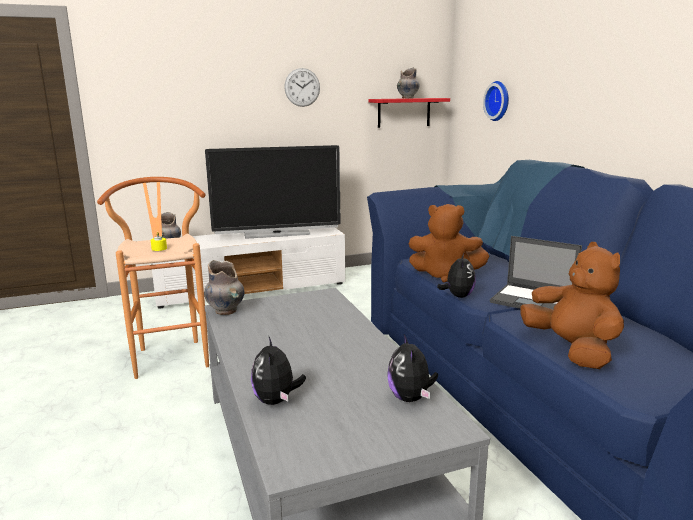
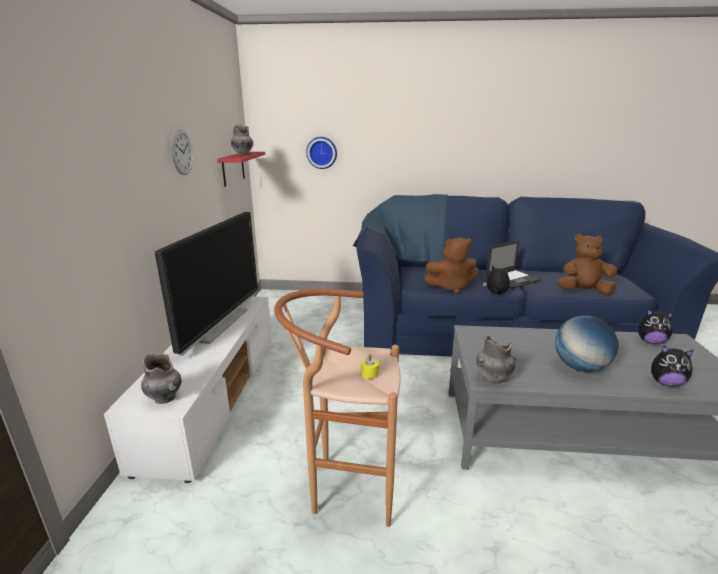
camera: 65 degrees left, 5 degrees up
brown plush toy [409,204,489,282] -> brown plush toy turned 45 degrees clockwise [424,237,479,294]
none -> globe [555,315,619,372]

